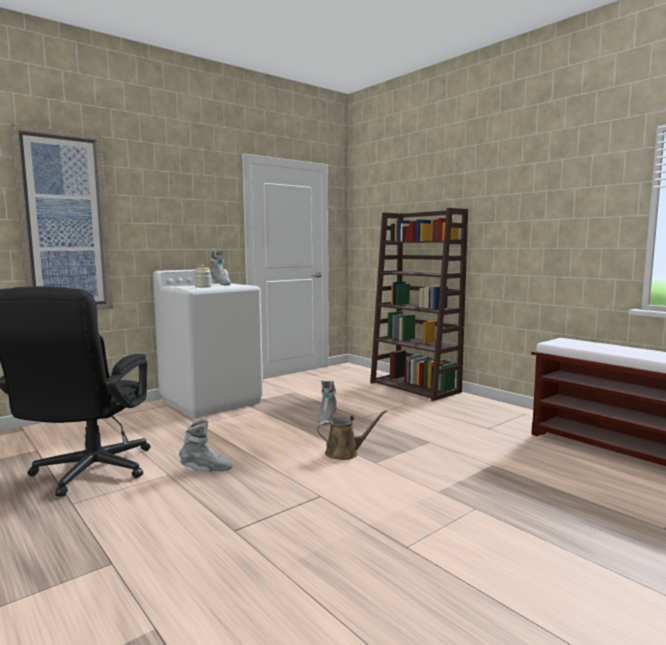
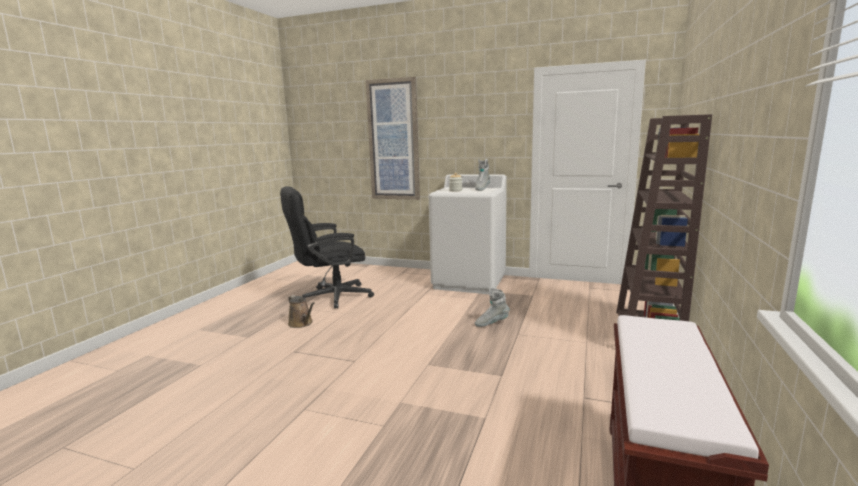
camera: 60 degrees right, 5 degrees up
grey boot [179,419,233,472] -> none
brown watering can [317,410,387,460] -> brown watering can moved to [288,295,315,328]

